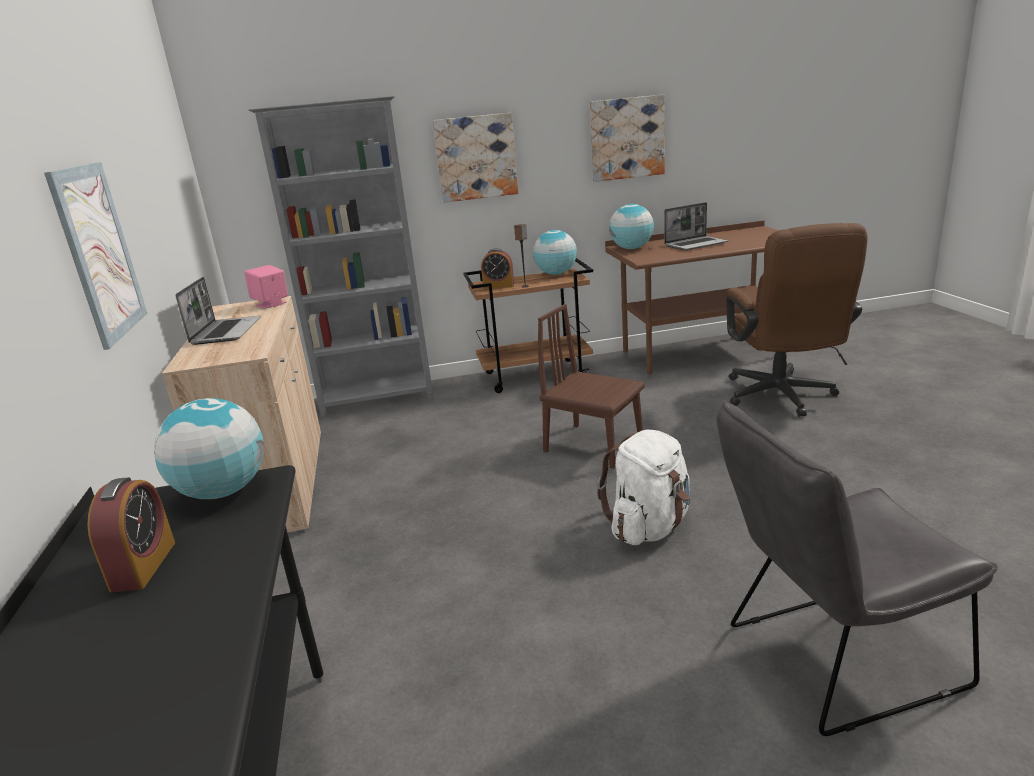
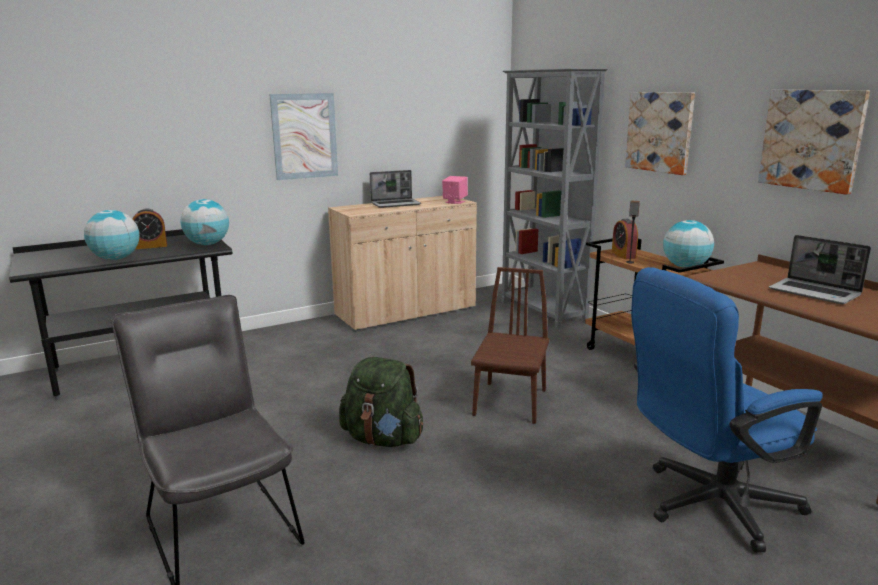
camera: 70 degrees right, 5 degrees down
white backpack [597,430,690,545] -> green backpack [339,357,423,447]
globe [609,204,654,249] -> globe moved to [84,210,140,260]
brown office chair [726,223,867,417] -> blue office chair [631,267,823,553]

